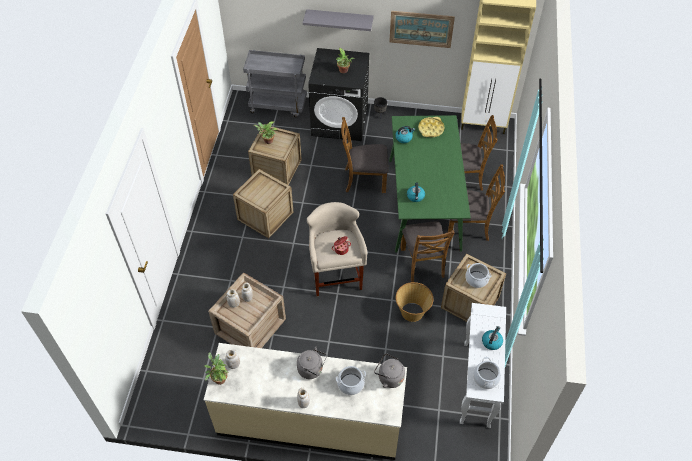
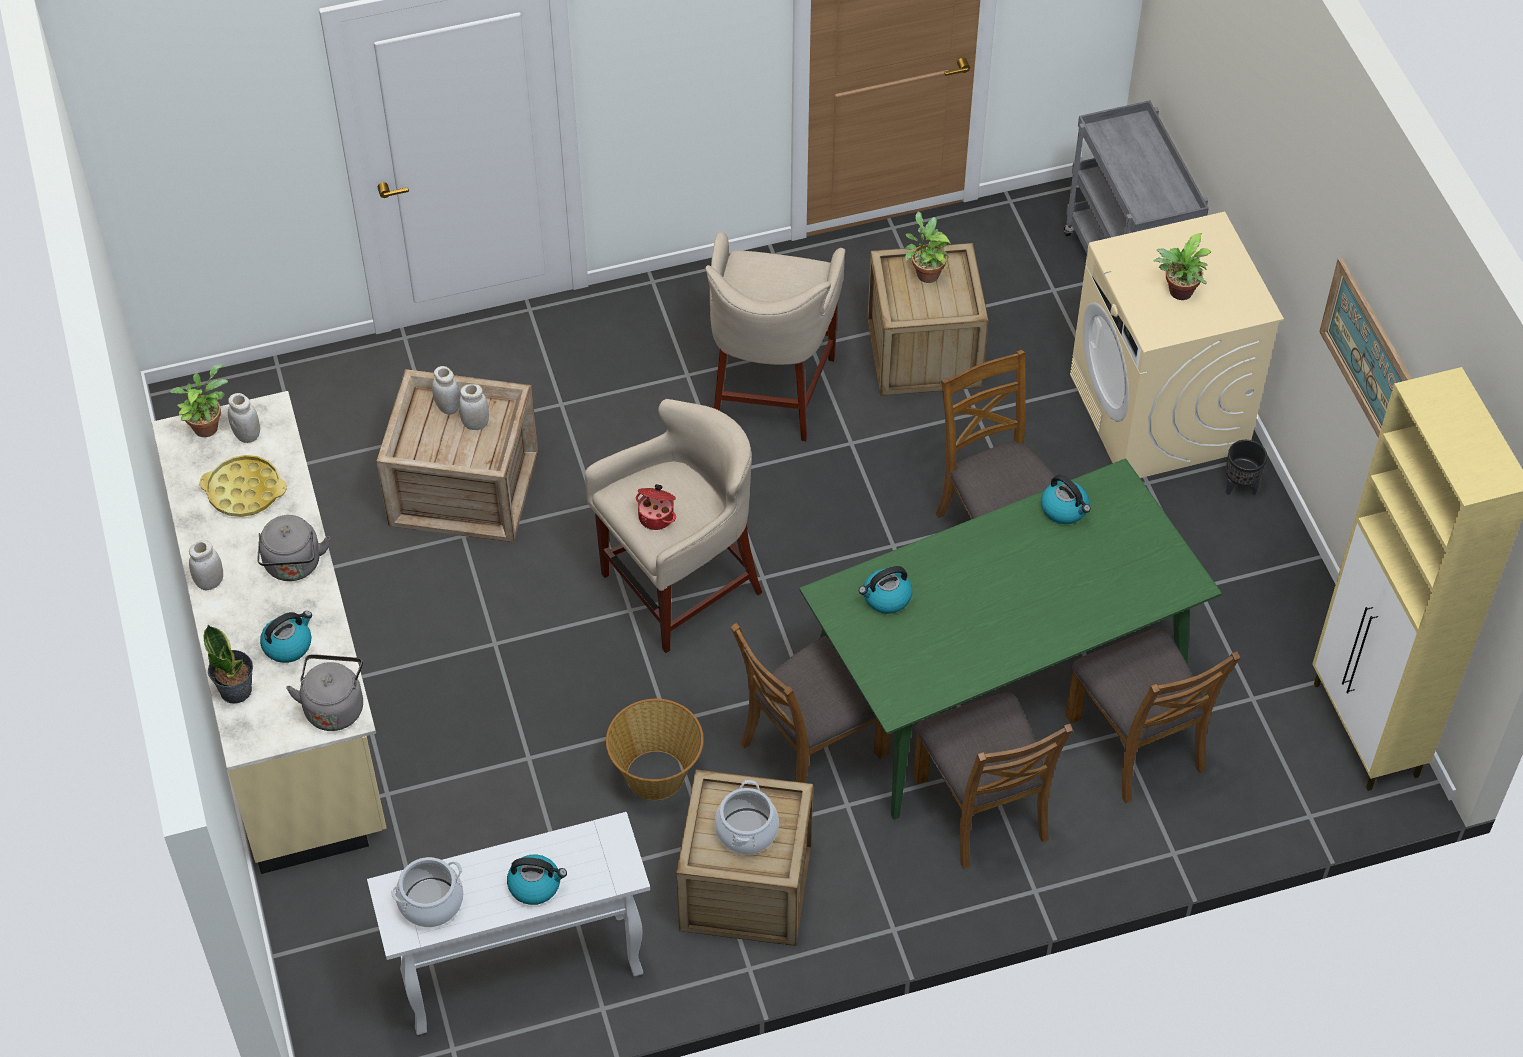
camera: 65 degrees right, 0 degrees up
crate [233,169,293,238] -> beige stool [705,232,846,441]
grey shelf [303,9,374,31] -> none
black washing machine [308,48,370,141] -> beige washing machine [1070,212,1284,478]
cooking pot [336,366,366,395] -> kettle [260,611,312,663]
yellow tray [418,117,445,137] -> yellow tray moved to [199,455,287,517]
none -> potted plant [203,625,253,704]

